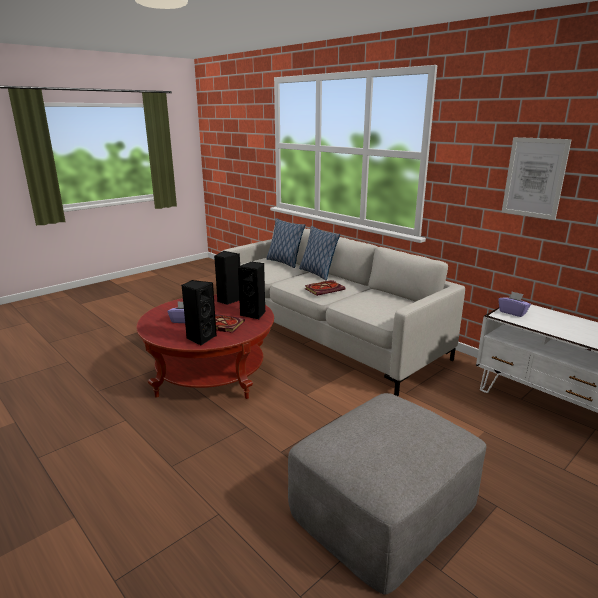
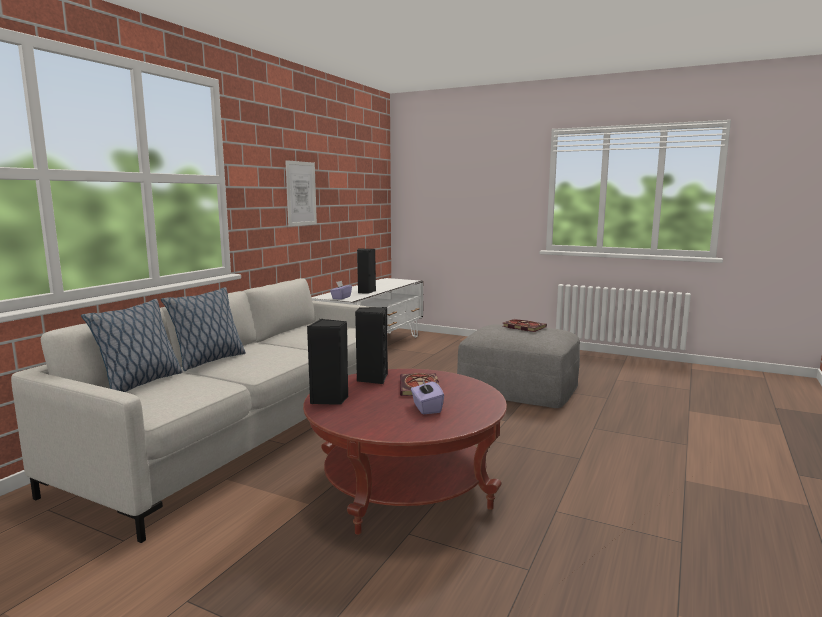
camera: 110 degrees left, 10 degrees down
black speaker [182,280,217,346] -> black speaker moved to [357,249,376,294]
book [304,280,345,296] -> book moved to [502,319,547,332]

